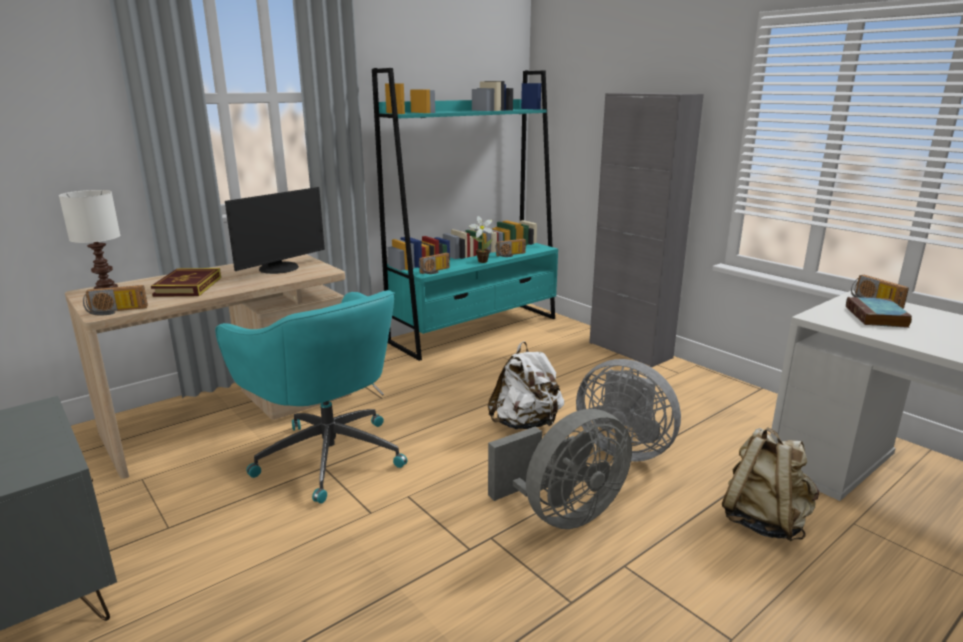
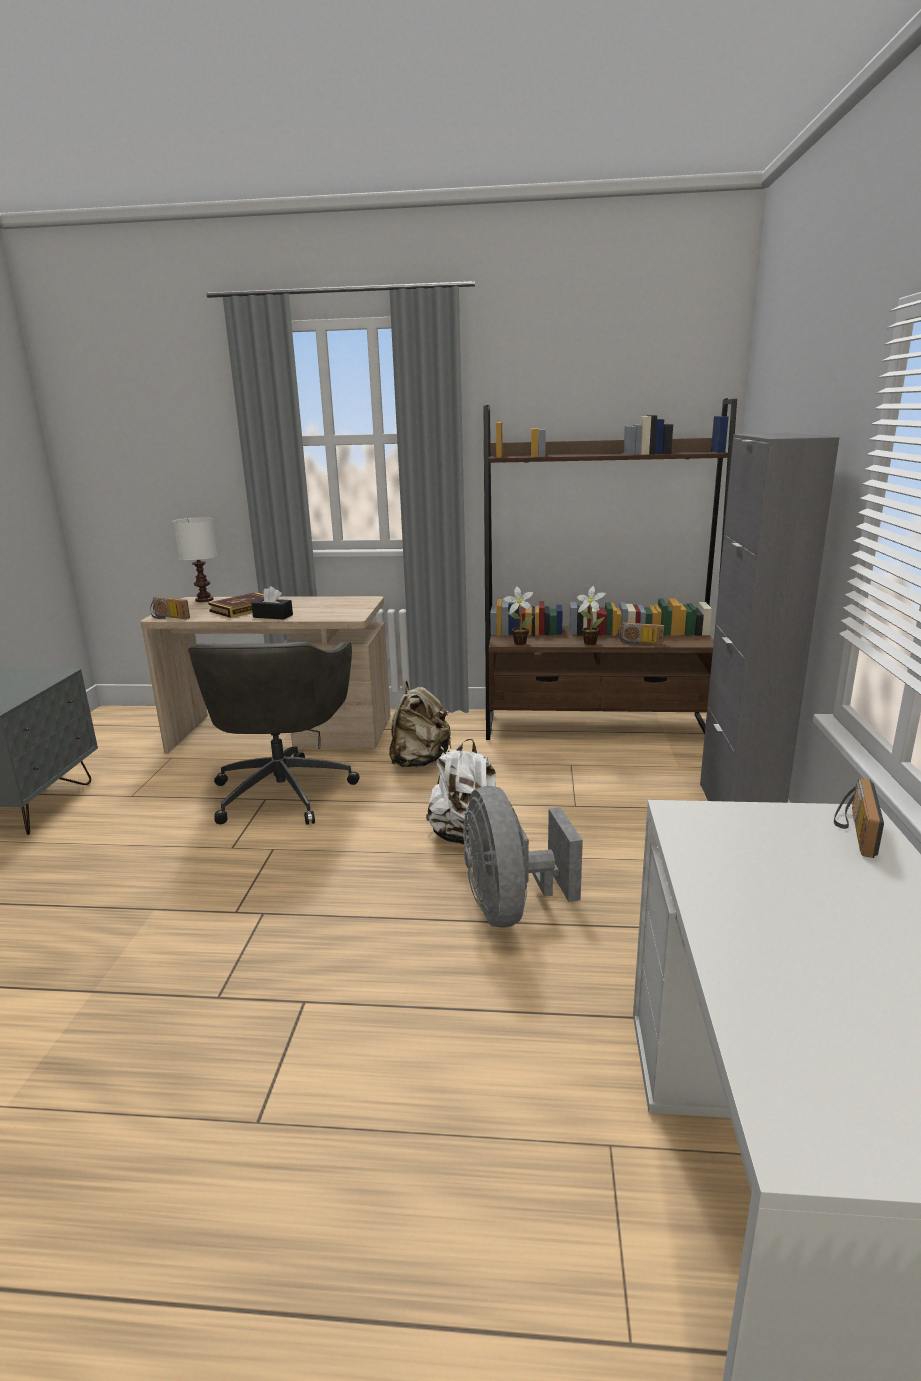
camera: 45 degrees right, 0 degrees up
turquoise office chair [215,290,407,504] -> grey office chair [188,641,360,825]
monitor [225,187,325,274] -> none
turquoise bookcase [372,68,558,361] -> brown bookcase [483,398,737,740]
radio [419,253,450,274] -> potted plant [503,587,534,645]
grey fan [488,409,632,529] -> none
beige backpack [722,427,819,541] -> beige backpack moved to [389,681,452,767]
book [846,297,912,328] -> none
none -> black tissue box [251,586,293,620]

